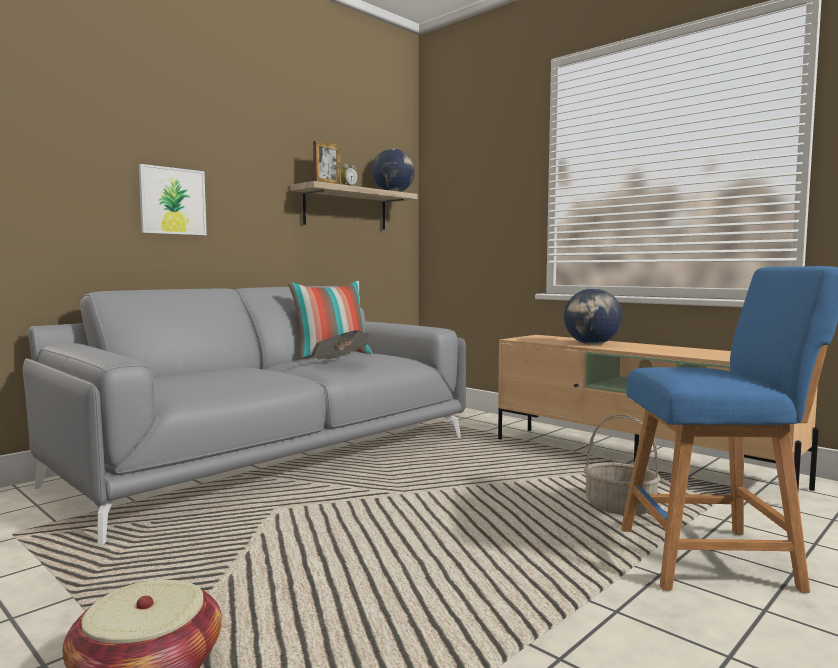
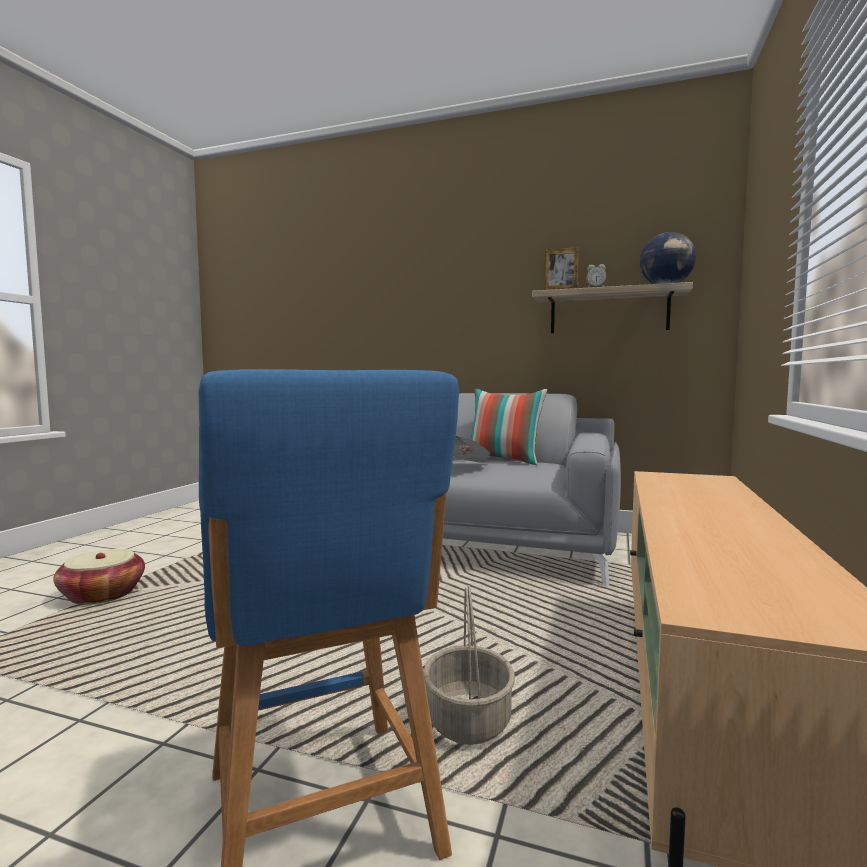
camera: 65 degrees right, 0 degrees up
picture [139,164,207,235] -> none
globe [564,288,623,345] -> none

